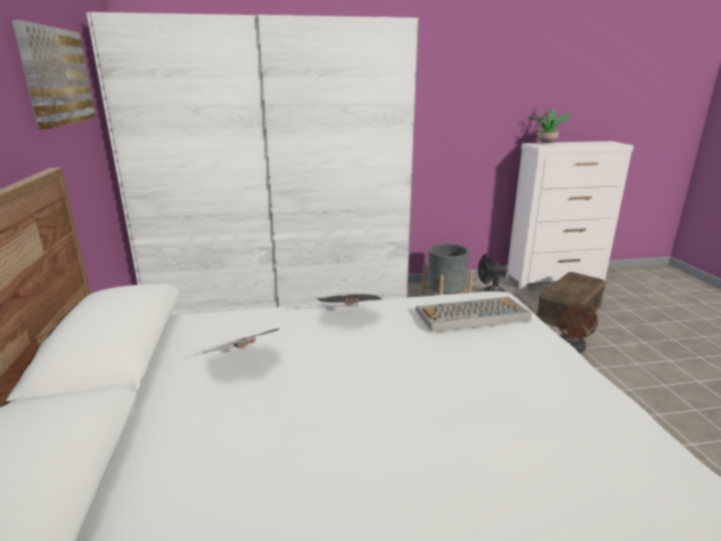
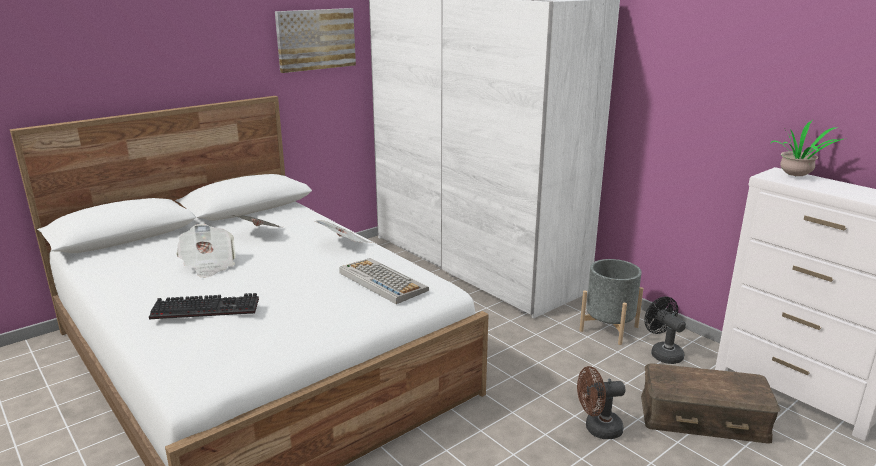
camera: 60 degrees right, 0 degrees up
none -> keyboard [149,293,259,320]
none -> newspaper [176,224,236,278]

